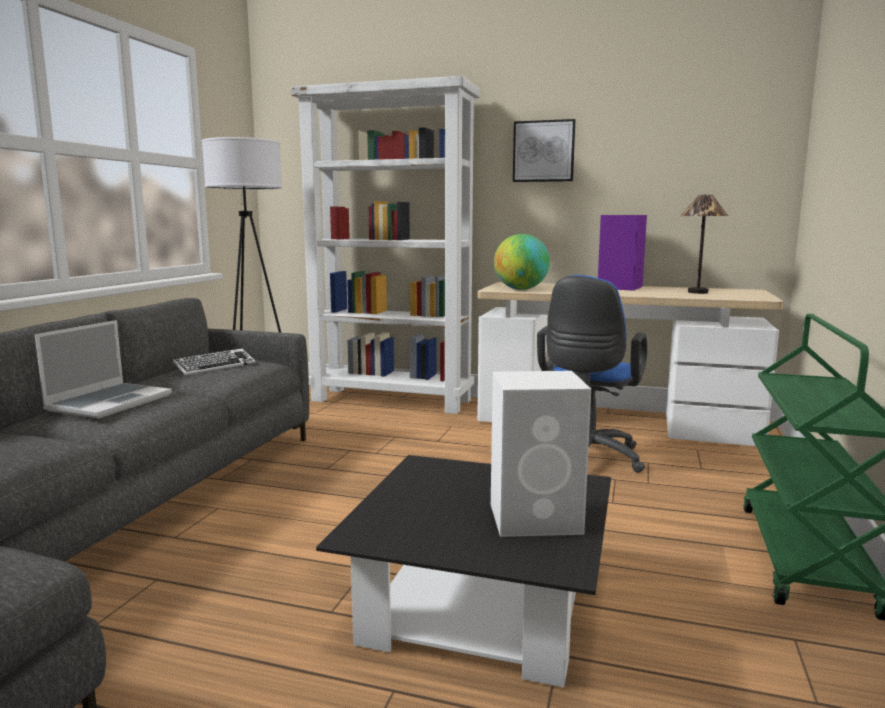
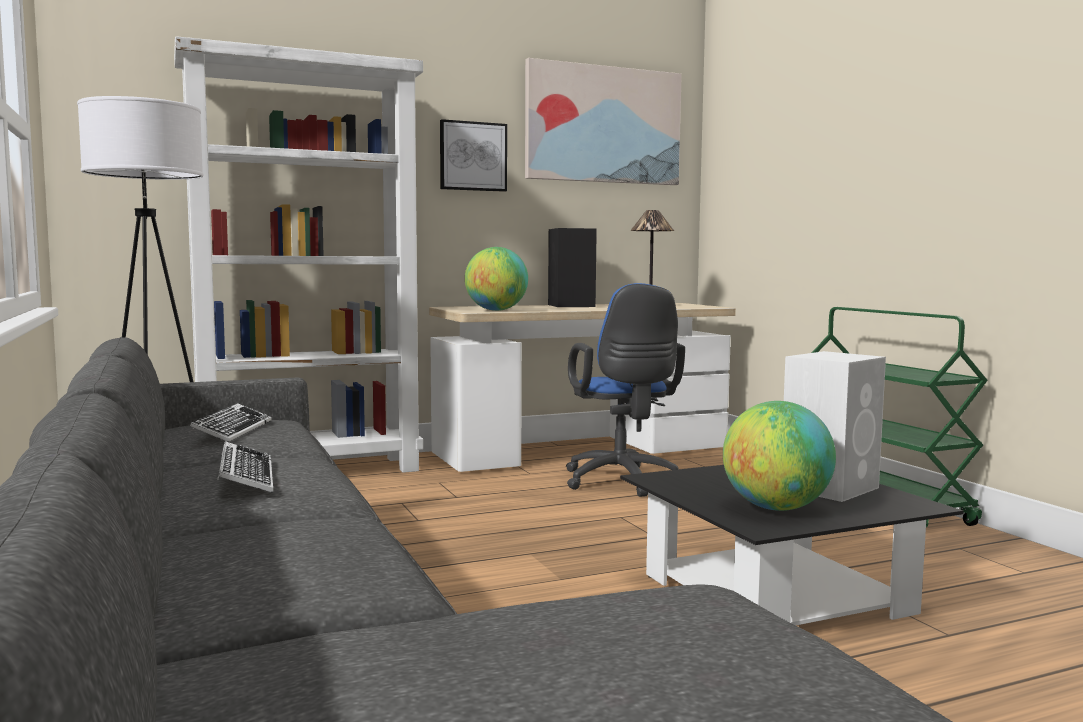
camera: 40 degrees left, 5 degrees down
laptop [35,320,172,419] -> keyboard [217,441,273,493]
purple speaker [598,215,647,291] -> black speaker [548,228,597,307]
none -> picture [525,58,682,185]
none -> globe [723,401,836,511]

